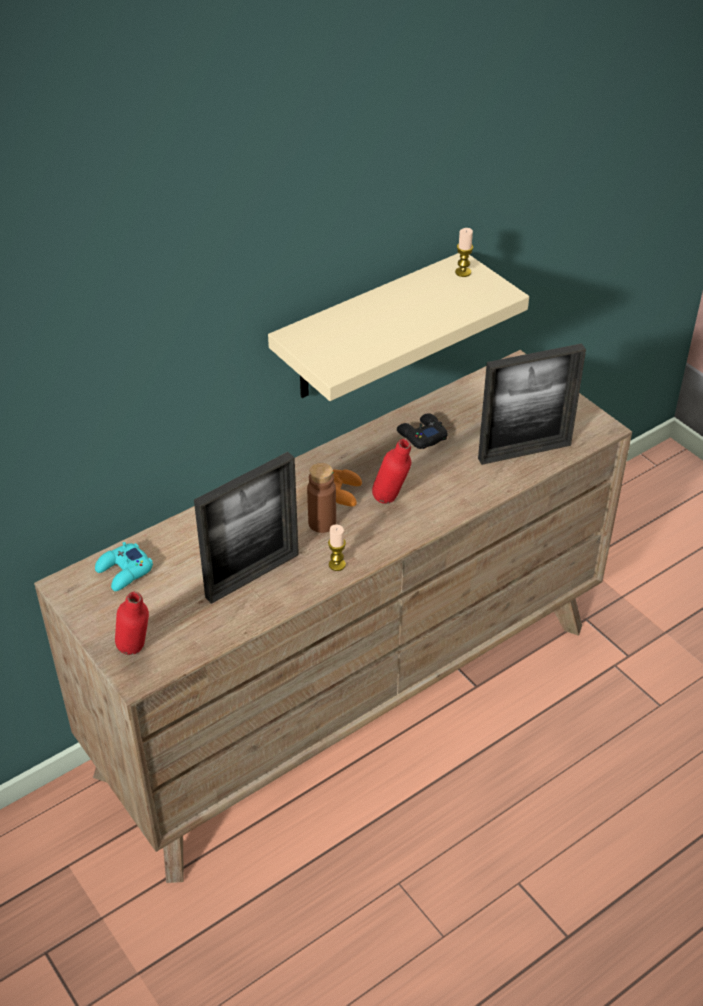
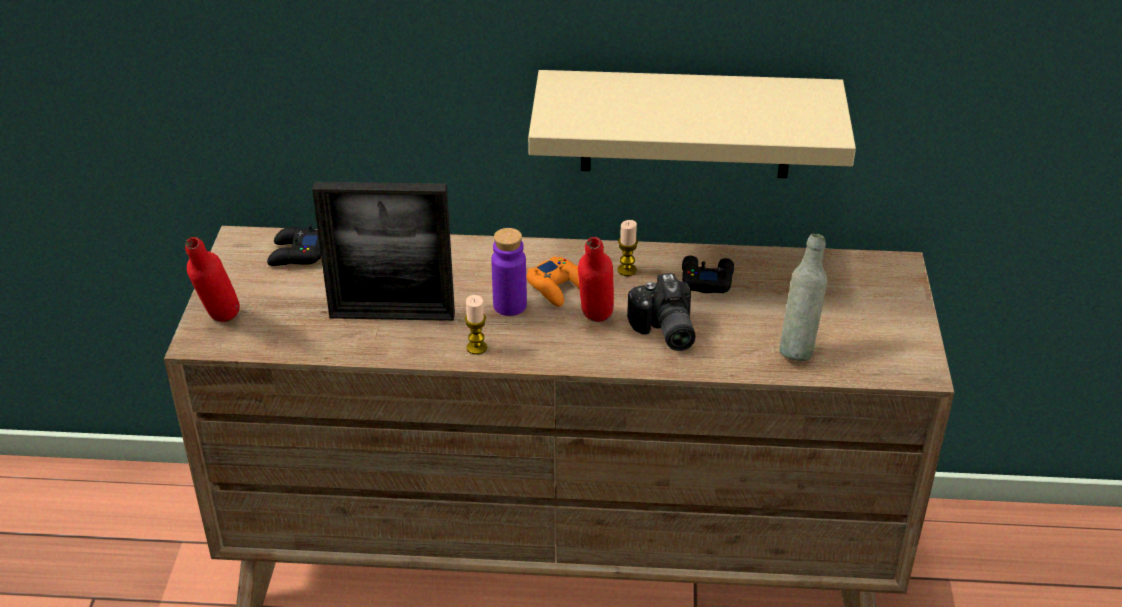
camera: 40 degrees right, 5 degrees down
turquoise game controller [95,542,153,591] -> black game controller [267,225,321,266]
brown bottle [307,463,336,533] -> purple bottle [491,228,527,316]
candle [455,228,473,277] -> candle moved to [617,220,638,276]
picture frame [478,343,586,465] -> grey bottle [780,234,827,361]
none -> camera [627,273,695,351]

